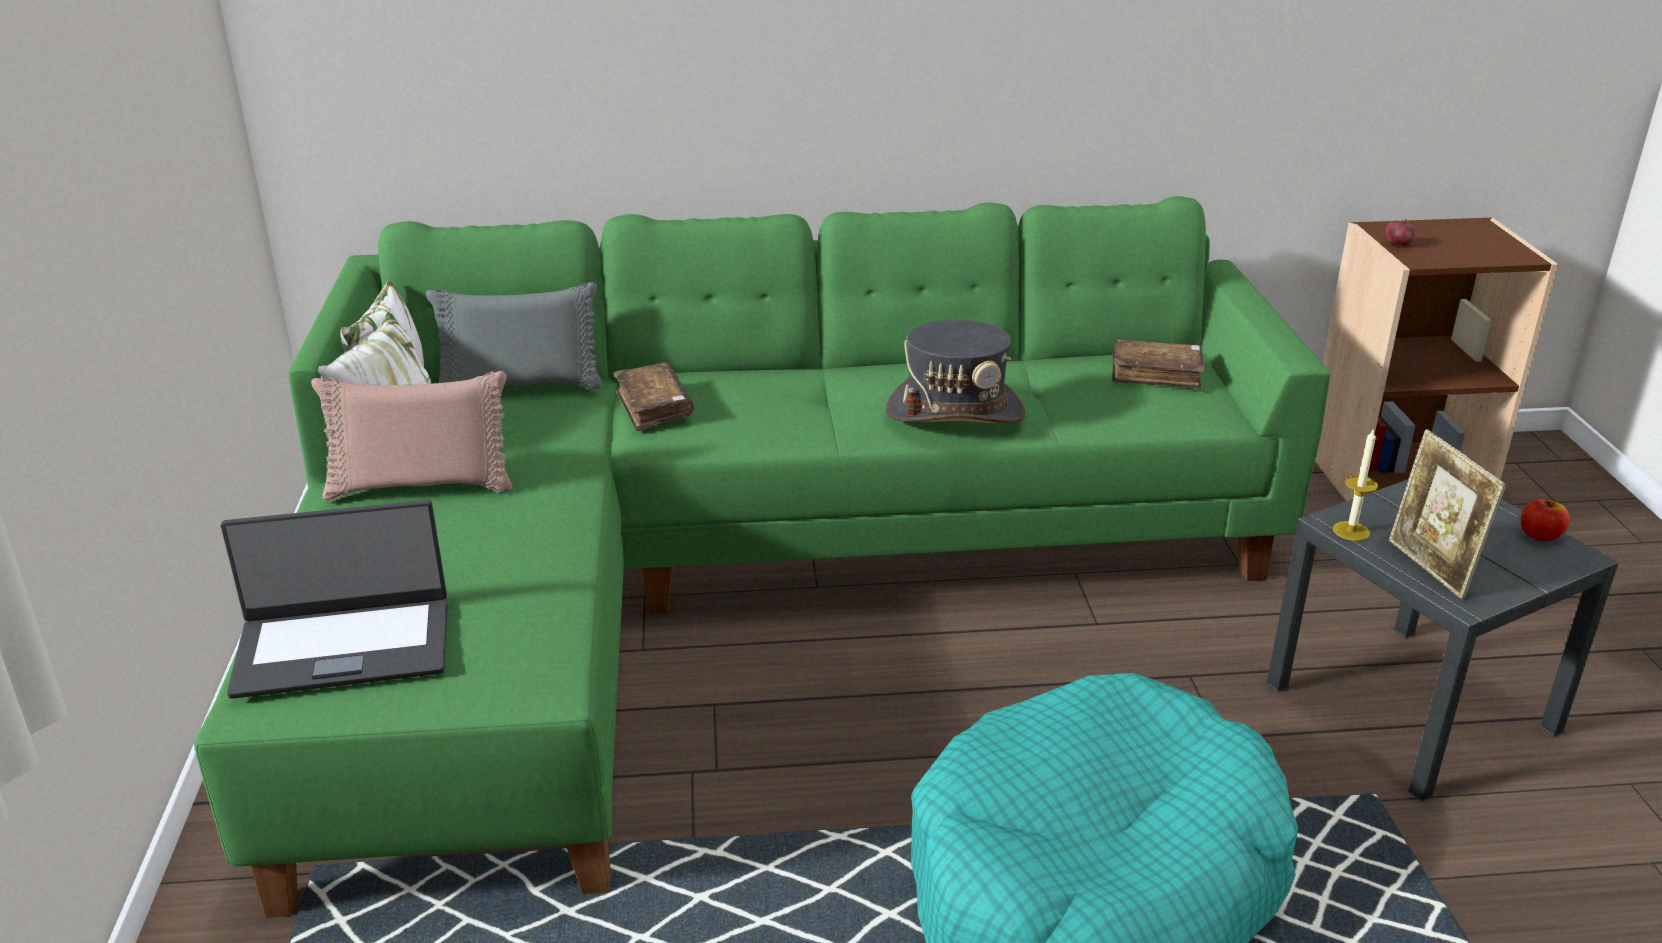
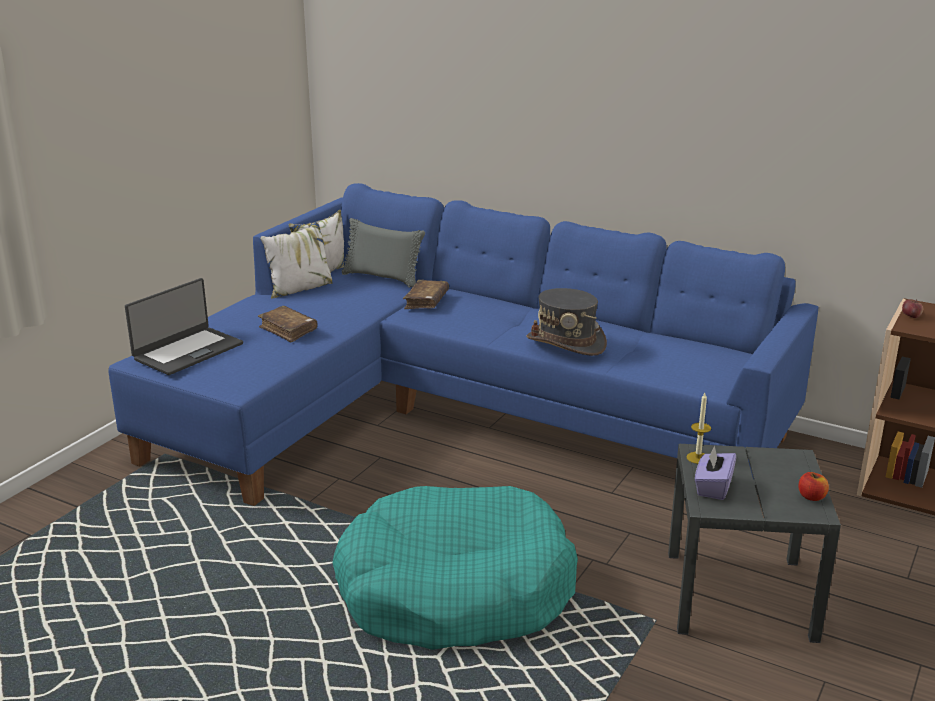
camera: 35 degrees right, 5 degrees down
green sofa [194,196,1330,917] -> blue sofa [108,183,819,506]
laptop [221,500,448,699] -> laptop turned 75 degrees counterclockwise [125,278,243,375]
beige pillow [311,371,513,502] -> none
brown book [1112,339,1205,389] -> brown book moved to [258,306,318,343]
picture frame [1389,429,1506,599] -> purple tissue box [695,445,736,500]

